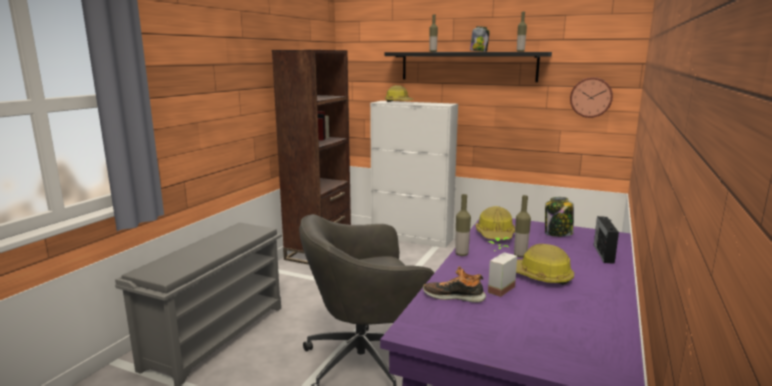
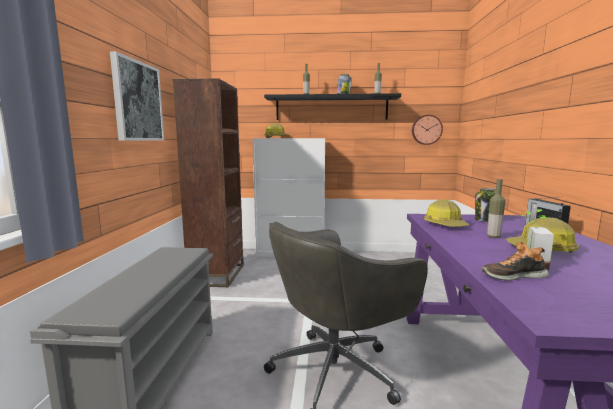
camera: 20 degrees left, 5 degrees down
bottle [455,194,471,256] -> none
none -> picture [110,51,164,140]

